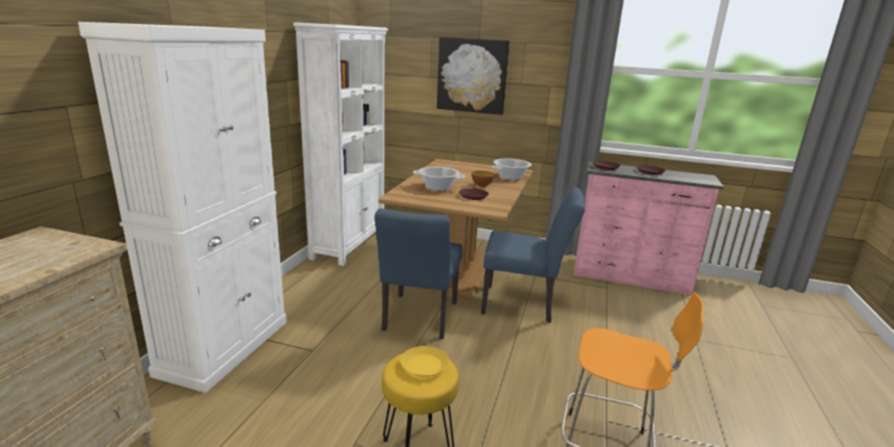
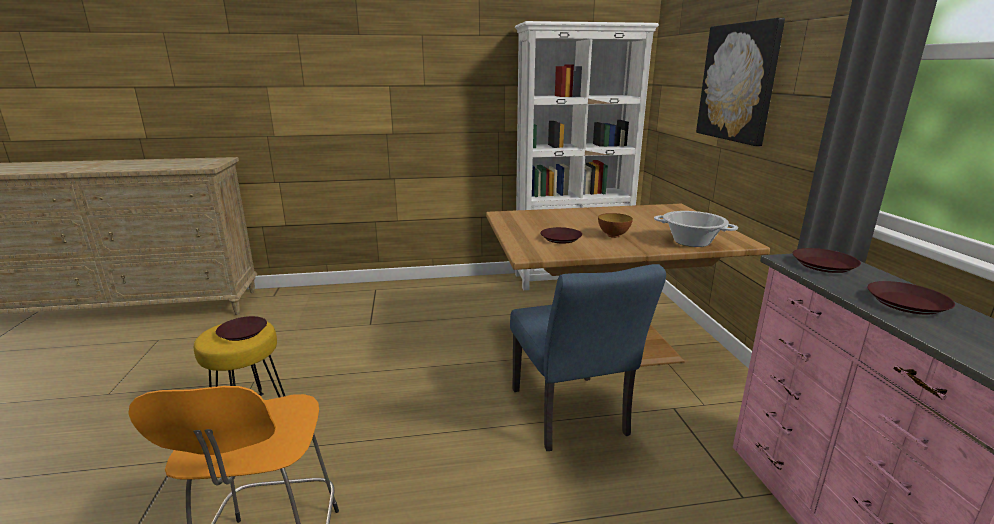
camera: 65 degrees right, 0 degrees up
white cabinet [78,22,287,393] -> none
blue chair [375,209,463,339] -> none
yellow plate [401,346,449,377] -> brown plate [216,316,267,341]
cooking pot [413,167,465,191] -> none

